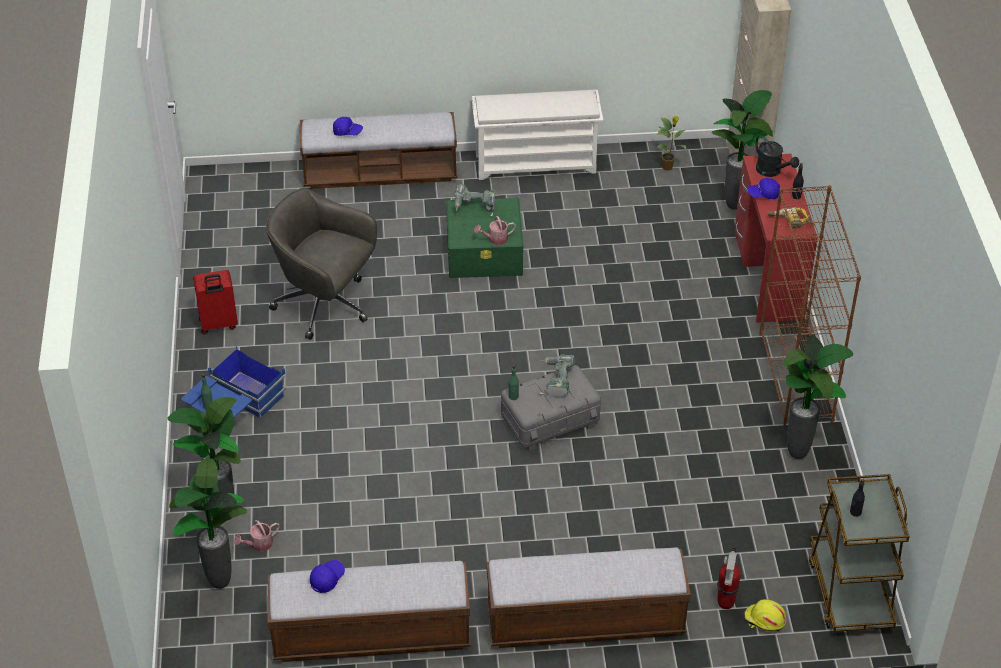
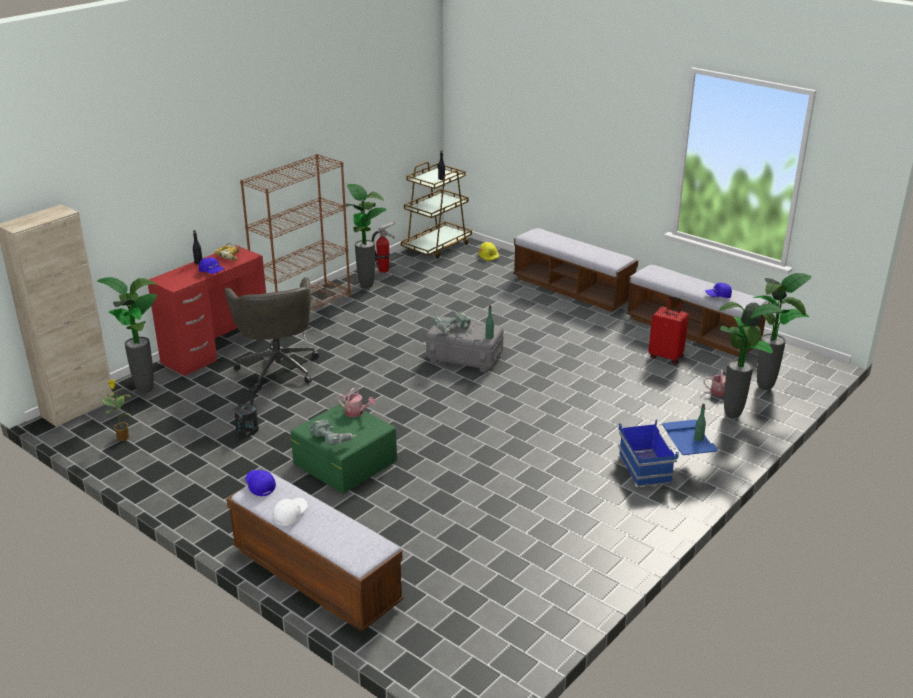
camera: 135 degrees left, 15 degrees down
red suitcase [193,270,238,334] -> red suitcase moved to [648,296,689,365]
grey office chair [266,188,377,340] -> grey office chair moved to [225,277,319,391]
blue cap [333,117,363,136] -> blue cap moved to [245,470,276,496]
white shoe rack [472,90,603,180] -> none
fire extinguisher [717,548,741,609] -> fire extinguisher moved to [372,222,395,273]
black watering can [755,136,799,177] -> black watering can moved to [234,387,259,437]
none -> white cap [273,498,308,526]

